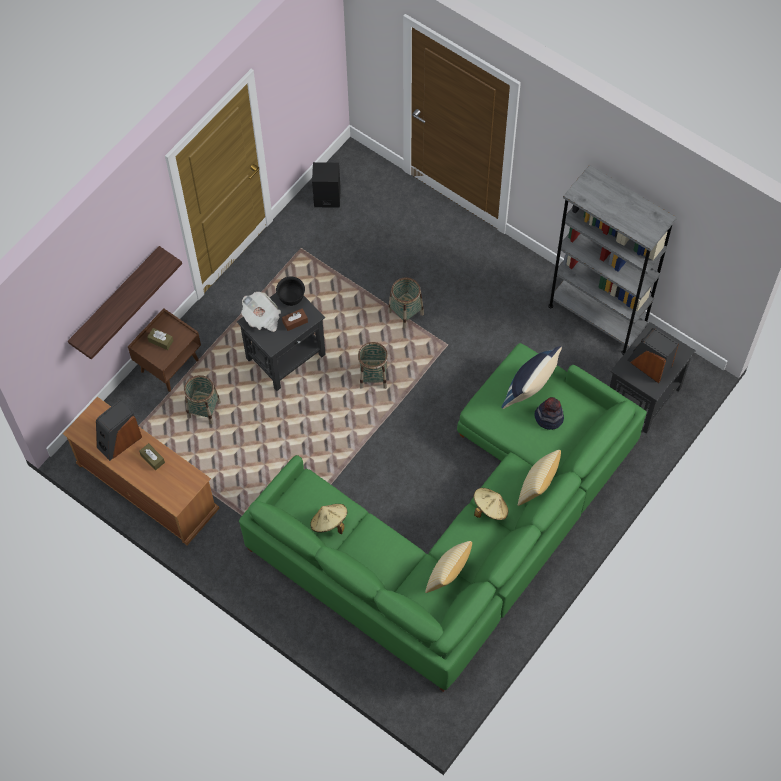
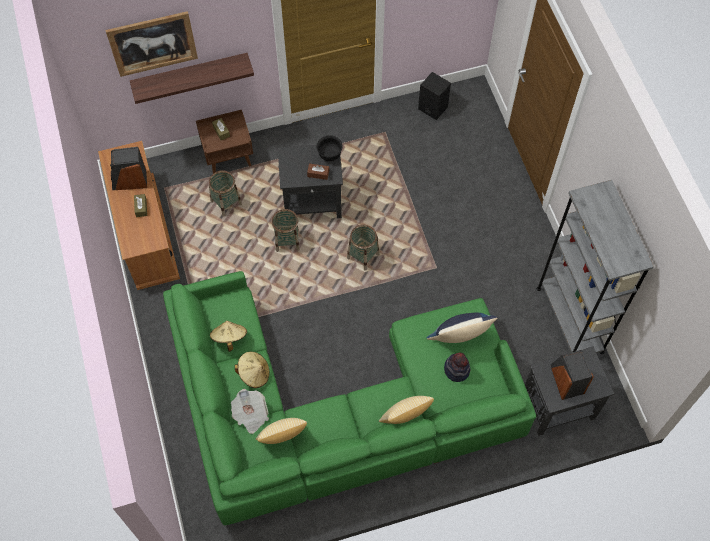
camera: 35 degrees right, 0 degrees up
newspaper [241,292,281,332] -> newspaper moved to [231,389,269,434]
basket [388,277,424,329] -> basket moved to [272,209,300,252]
beige hat [474,488,509,520] -> beige hat moved to [235,352,270,388]
none -> picture [106,11,198,77]

